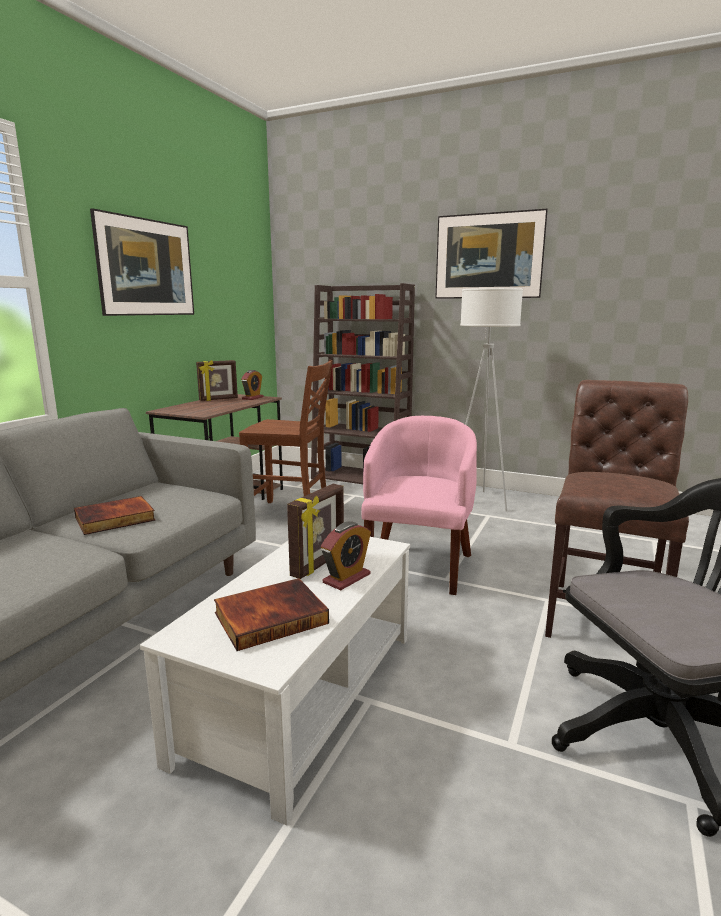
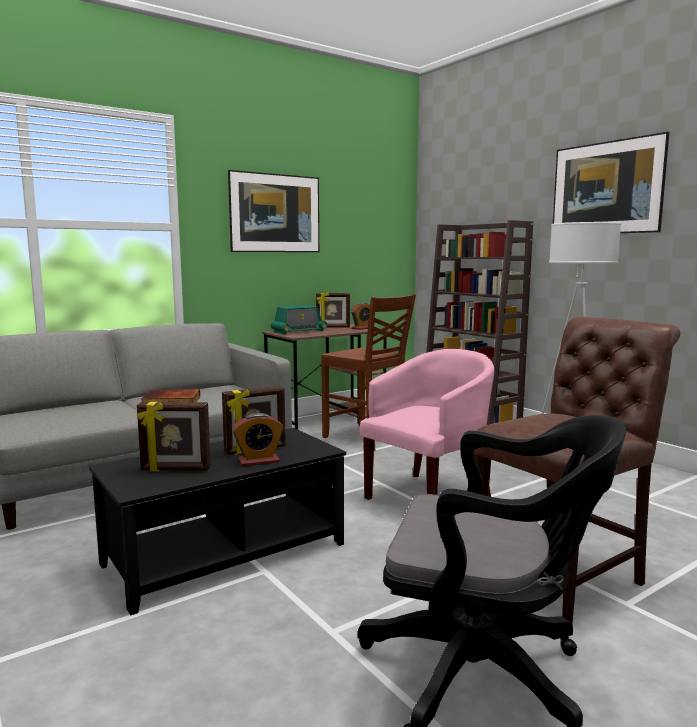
camera: 30 degrees right, 5 degrees down
white coffee table [140,537,410,825] -> black coffee table [89,428,346,615]
book [214,578,329,651] -> picture frame [137,402,211,471]
none -> radio [271,305,327,334]

